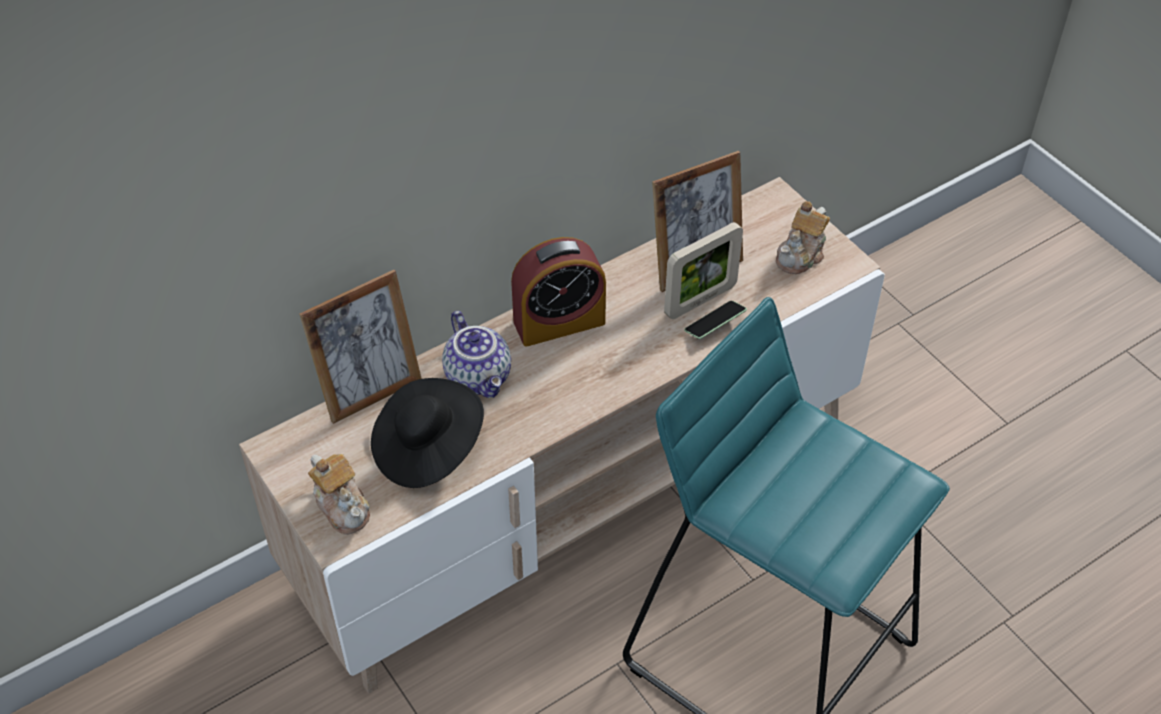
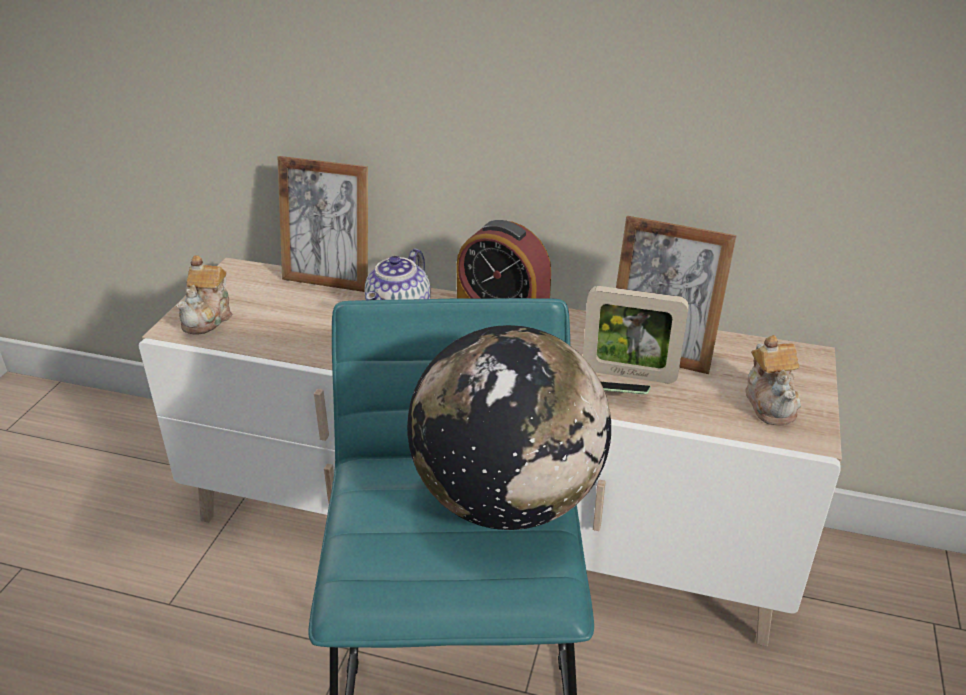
camera: 50 degrees right, 15 degrees down
black hat [371,378,484,488] -> none
teapot [776,201,830,274] -> teapot turned 90 degrees counterclockwise [745,335,801,425]
none -> globe [407,325,611,530]

